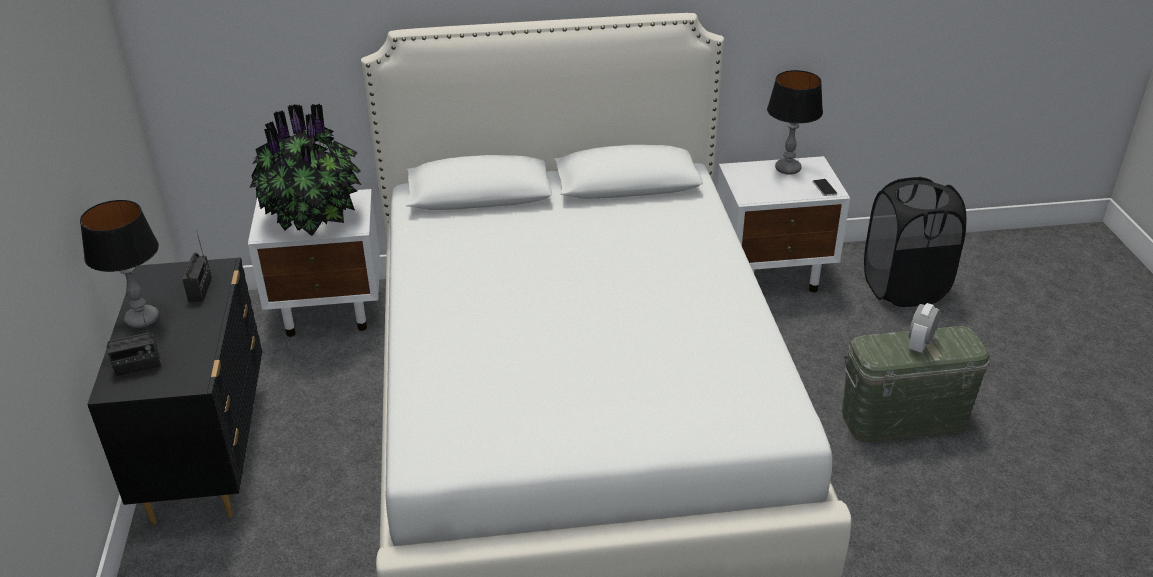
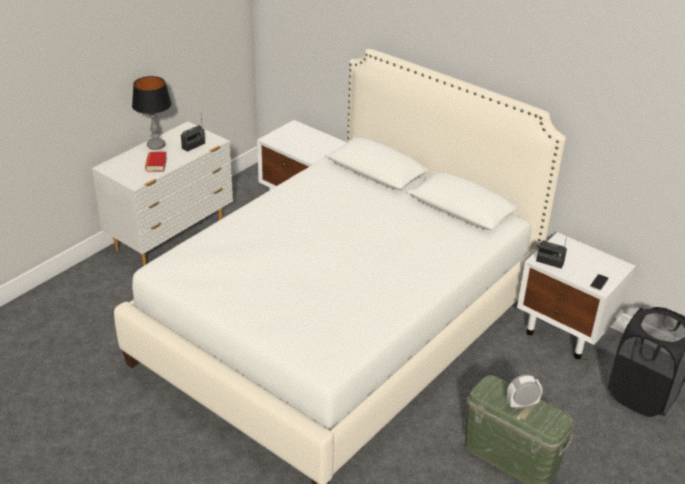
camera: 45 degrees right, 0 degrees up
black dresser [87,257,263,525] -> white dresser [92,121,233,266]
radio [106,314,161,377] -> radio moved to [536,237,567,268]
potted plant [249,104,361,236] -> none
table lamp [767,70,823,175] -> none
none -> book [145,152,167,171]

